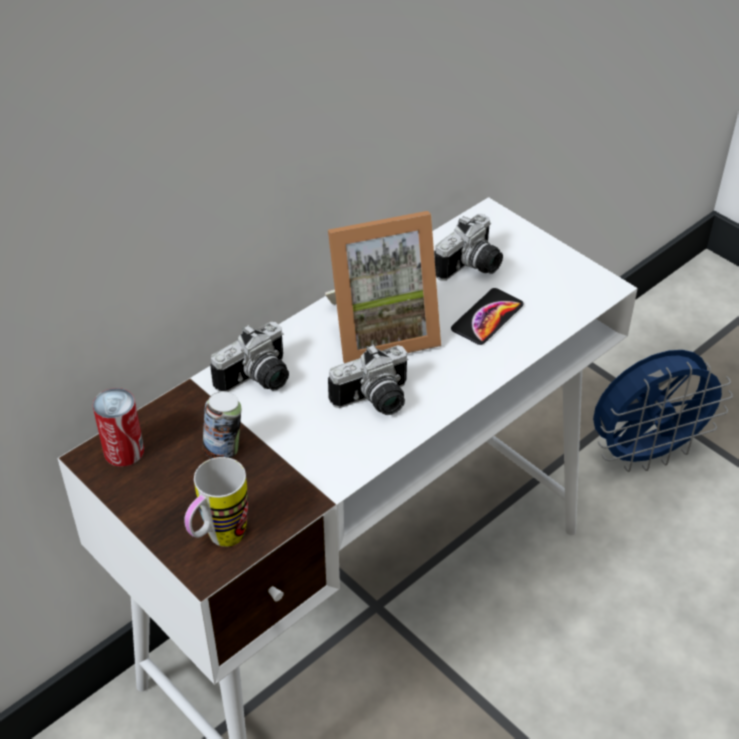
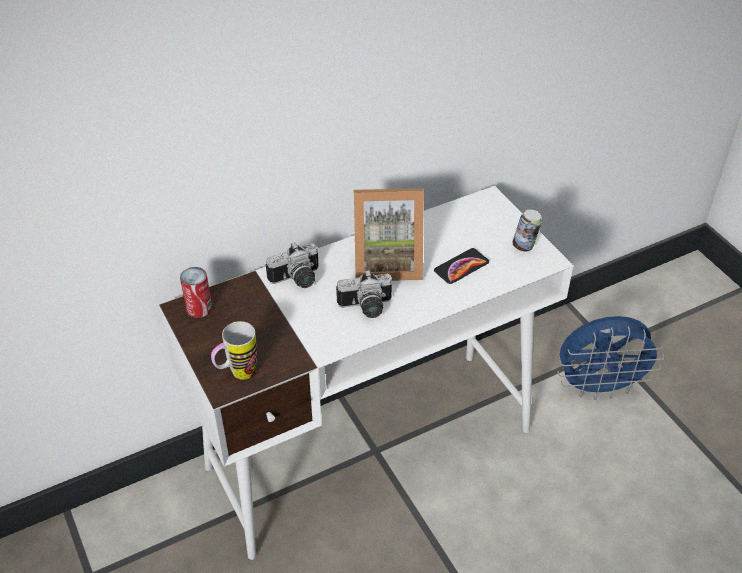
camera: 15 degrees right, 0 degrees up
can [202,391,242,458] -> can moved to [512,209,542,252]
camera [434,214,503,281] -> none

